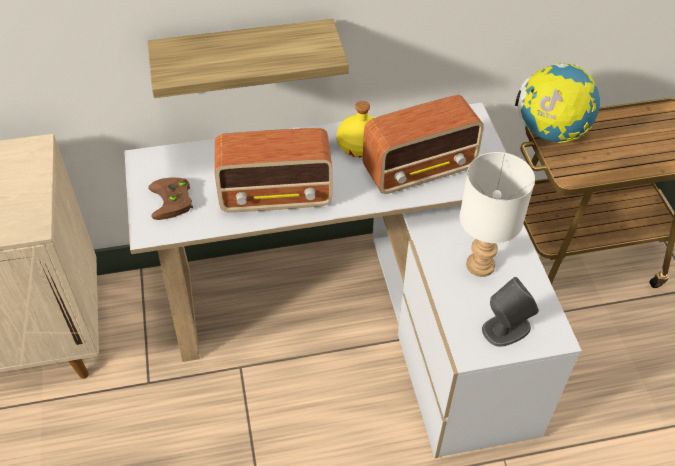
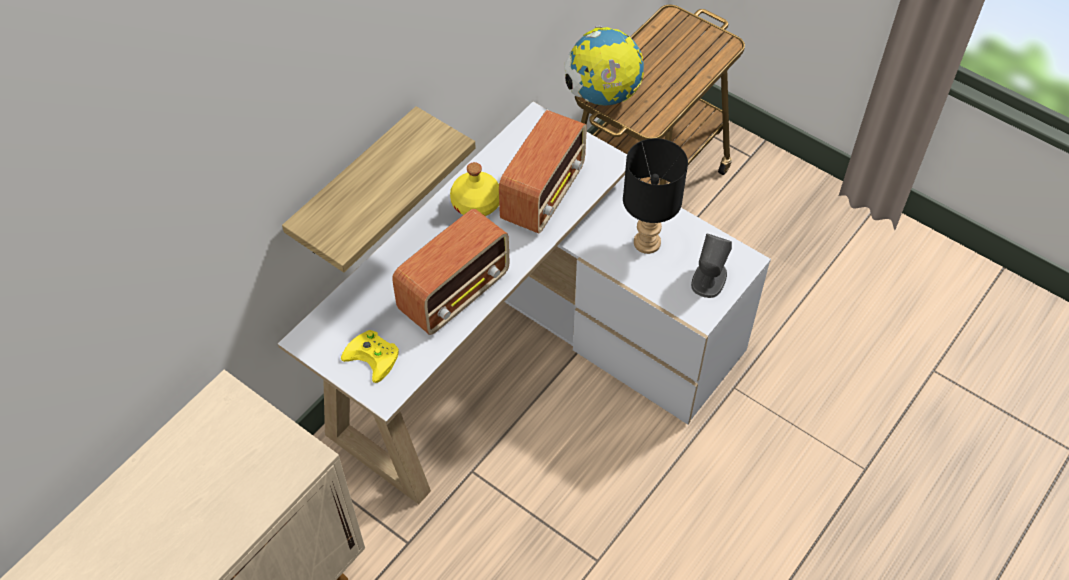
camera: 40 degrees left, 5 degrees up
brown game controller [148,177,193,220] -> yellow game controller [341,330,399,383]
white table lamp [459,152,535,277] -> black table lamp [623,138,688,254]

